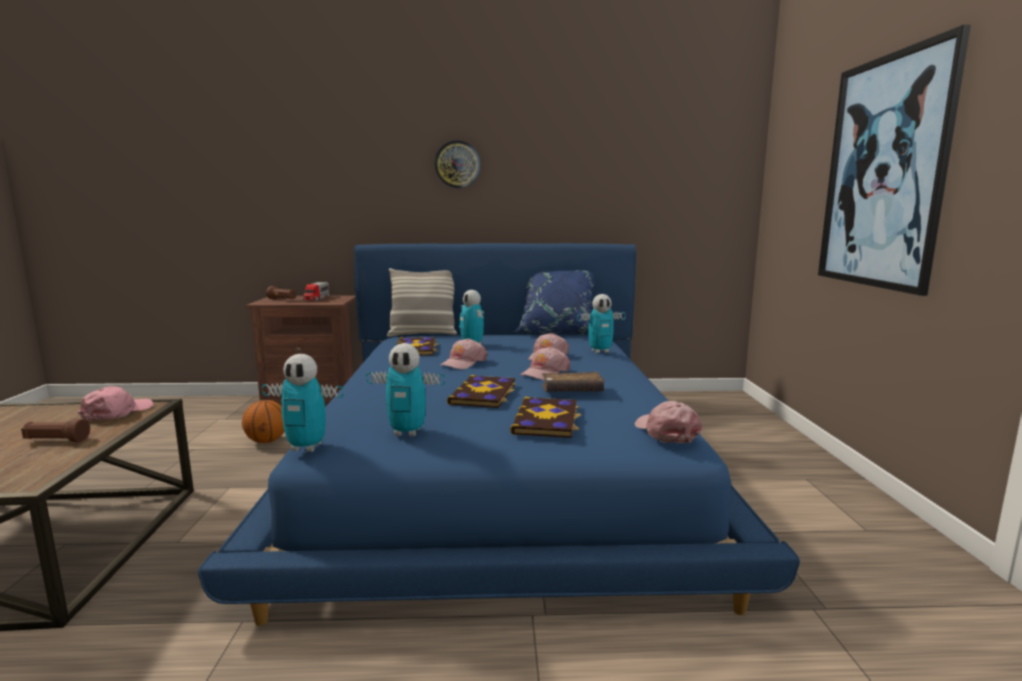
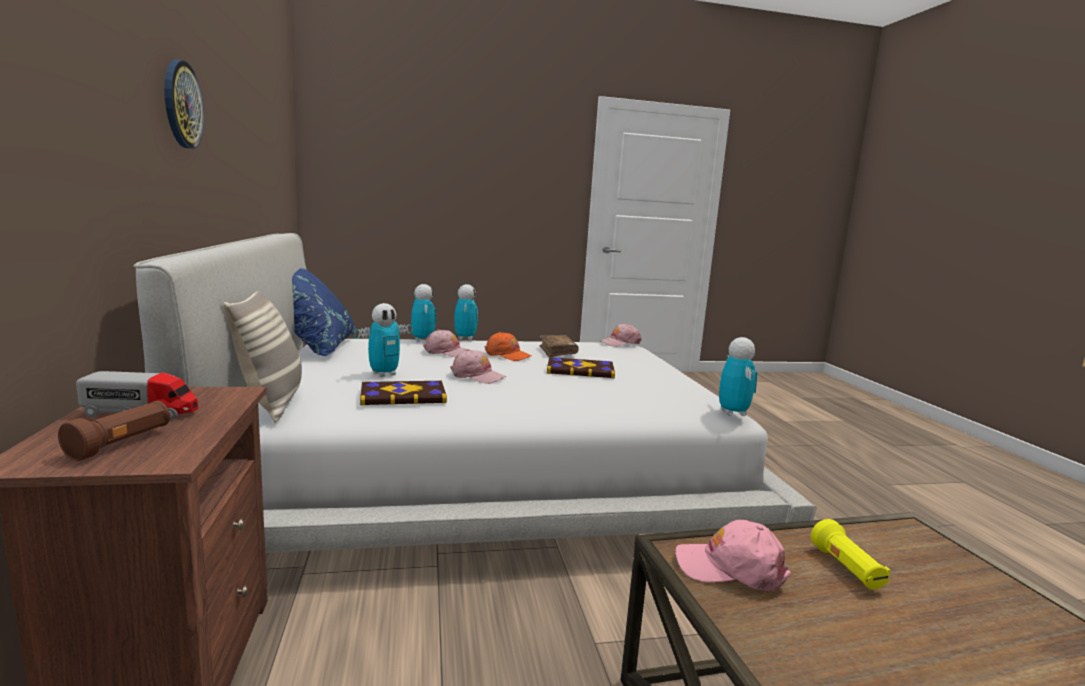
camera: 100 degrees left, 0 degrees up
brown flashlight [21,419,90,442] -> yellow flashlight [811,519,890,590]
blue bed [198,243,800,626] -> white bed [134,233,817,553]
basketball [242,400,285,443] -> none
toy robot [366,343,445,436] -> toy robot moved to [454,284,478,340]
book [510,397,582,438] -> none
pink cap [520,346,571,380] -> orange cap [485,332,532,361]
picture [818,25,971,296] -> none

